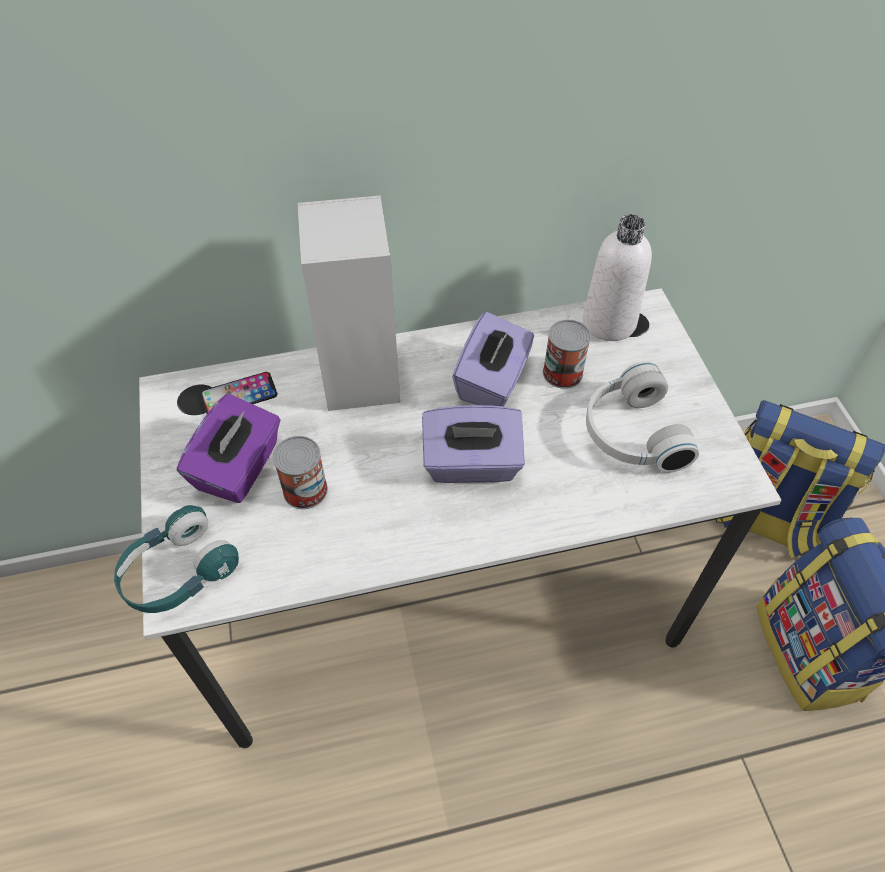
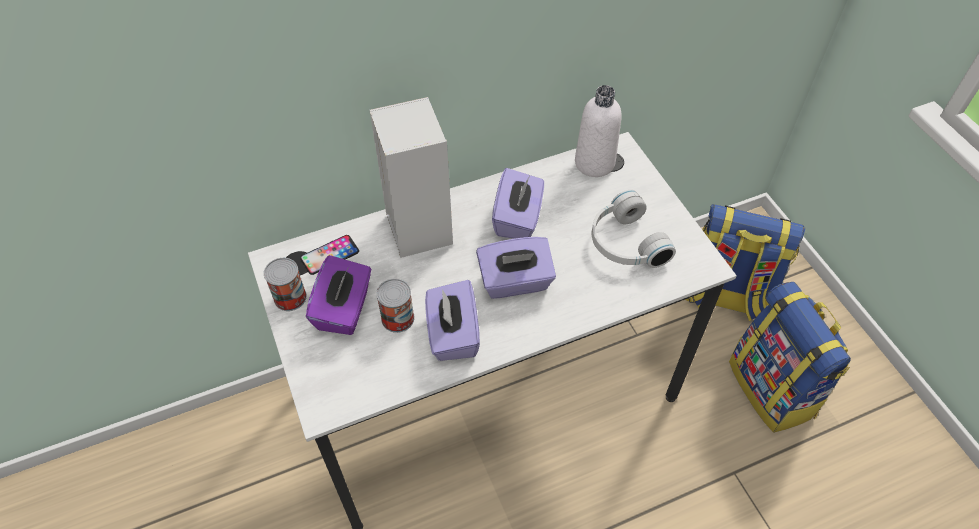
camera: 10 degrees left, 0 degrees up
turquoise headphones [114,505,239,613] -> none
can [543,320,591,389] -> can moved to [264,258,307,311]
none -> purple tissue box [425,280,480,361]

